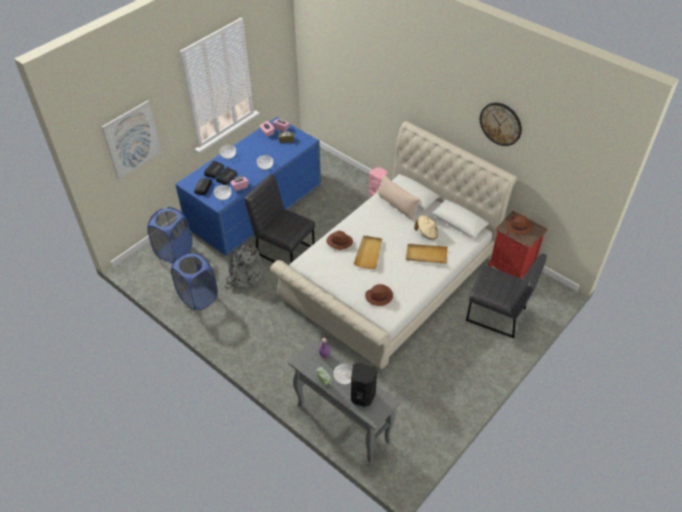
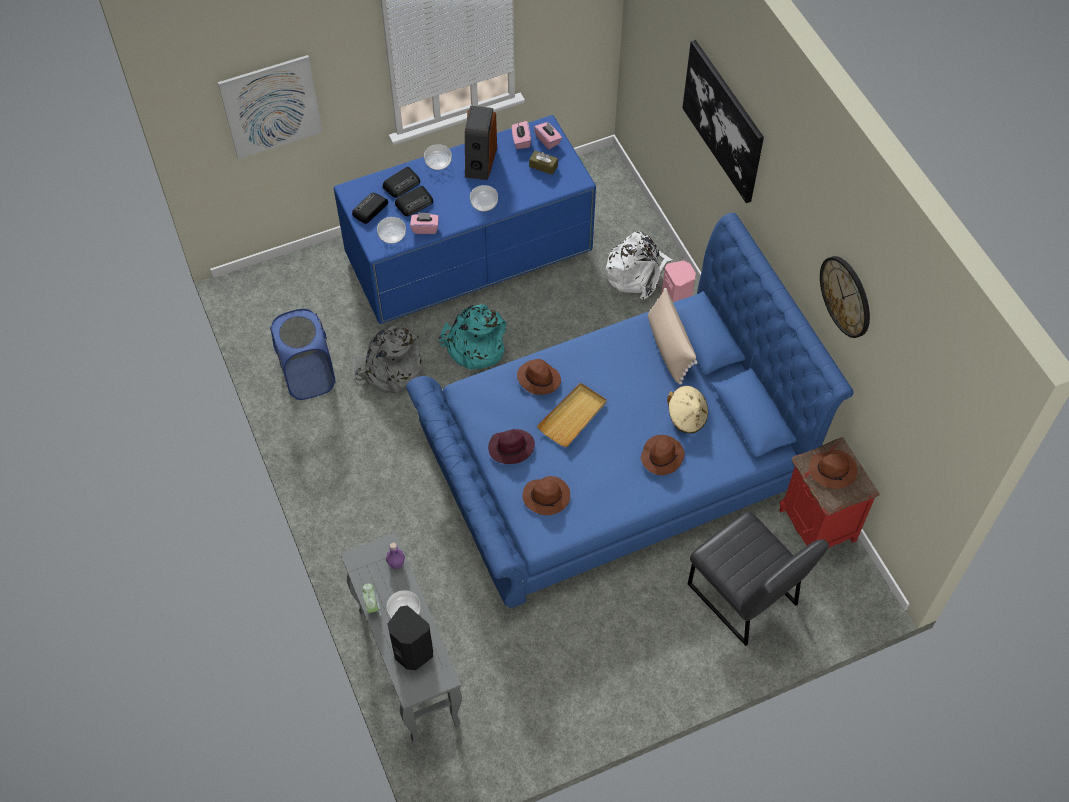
camera: 25 degrees right, 10 degrees up
blue laundry basket [148,207,192,263] -> none
grey chair [244,174,315,263] -> turquoise backpack [439,304,506,370]
beige bed [270,121,518,369] -> blue bed [406,213,854,608]
beige tray [406,244,448,264] -> brown hat [641,435,685,475]
none -> speaker [465,106,497,180]
none -> purple hat [488,429,535,464]
none -> white backpack [606,231,672,300]
none -> picture [682,40,764,203]

